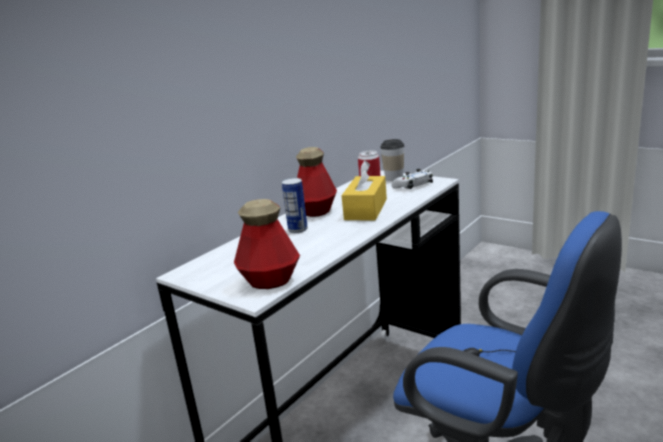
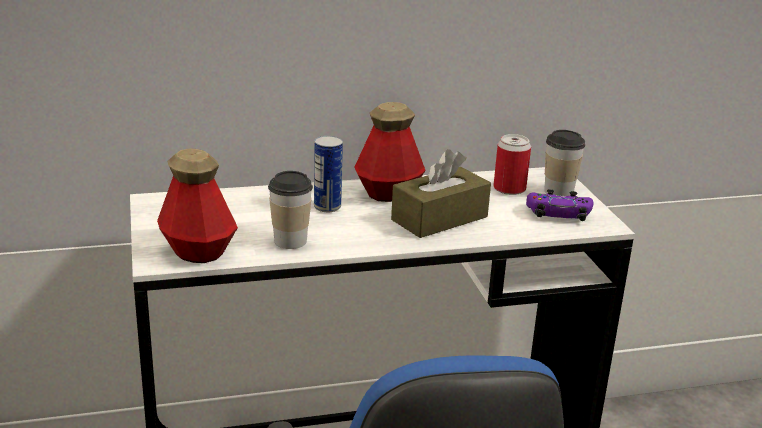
camera: 35 degrees right, 5 degrees up
yellow tissue box [341,160,387,220] -> brown tissue box [391,149,491,238]
white game controller [392,169,433,189] -> purple game controller [526,189,593,221]
none -> cup [268,171,313,249]

